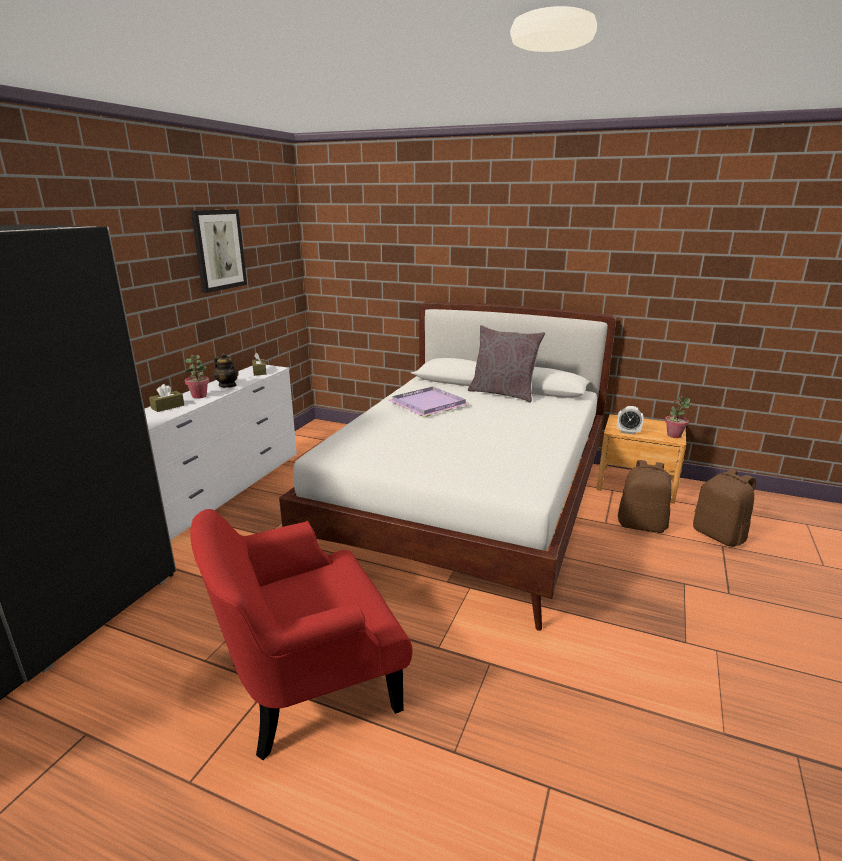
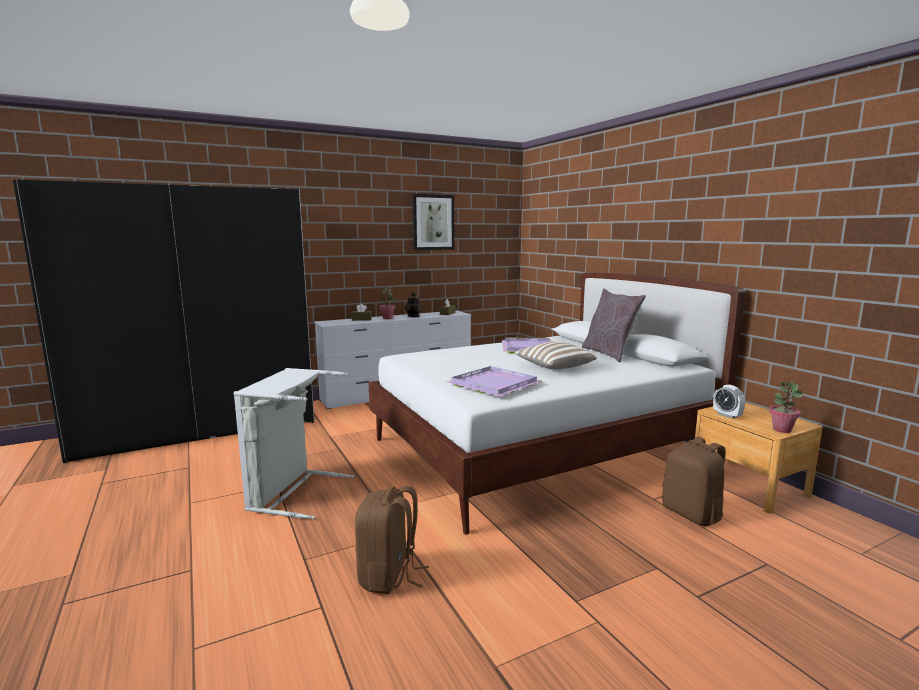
camera: 40 degrees right, 10 degrees down
red armchair [190,509,413,760] -> grey laundry basket [234,368,354,519]
brown backpack [693,469,756,547] -> brown backpack moved to [355,486,429,594]
none -> purple tray [447,366,542,397]
none -> pillow [514,342,597,369]

